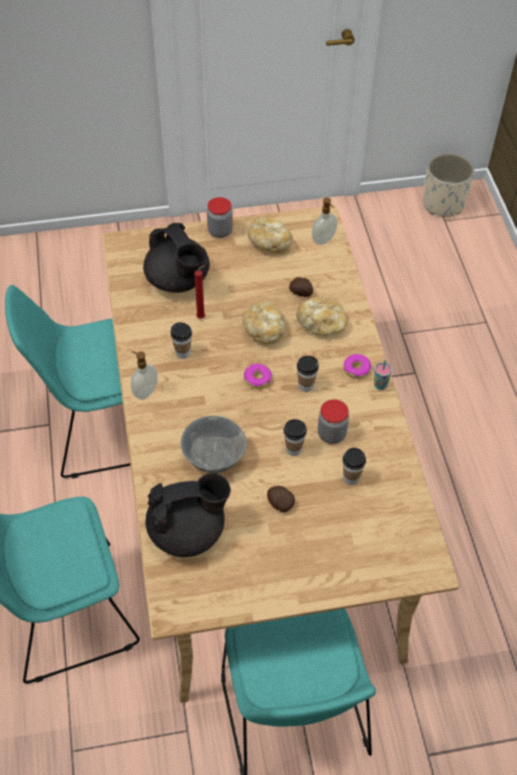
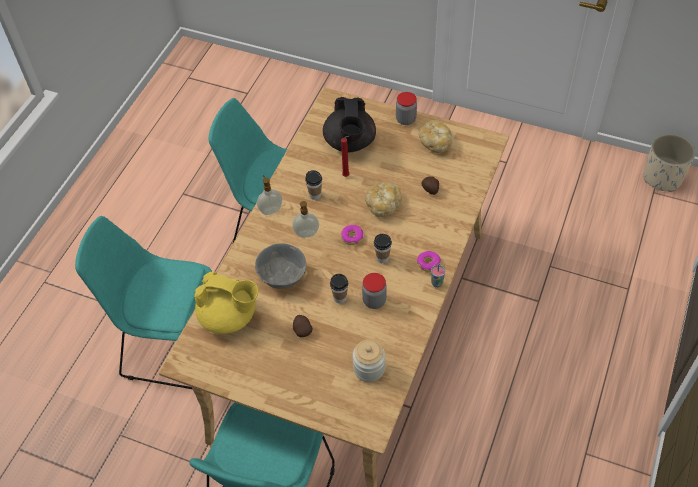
camera: 35 degrees right, 0 degrees up
black teapot [146,473,231,557] -> yellow teapot [194,271,258,334]
bread [296,296,347,336] -> none
soap dispenser [312,198,337,245] -> soap dispenser moved to [292,201,319,237]
cup [343,448,366,485] -> none
none -> jar [353,339,385,382]

